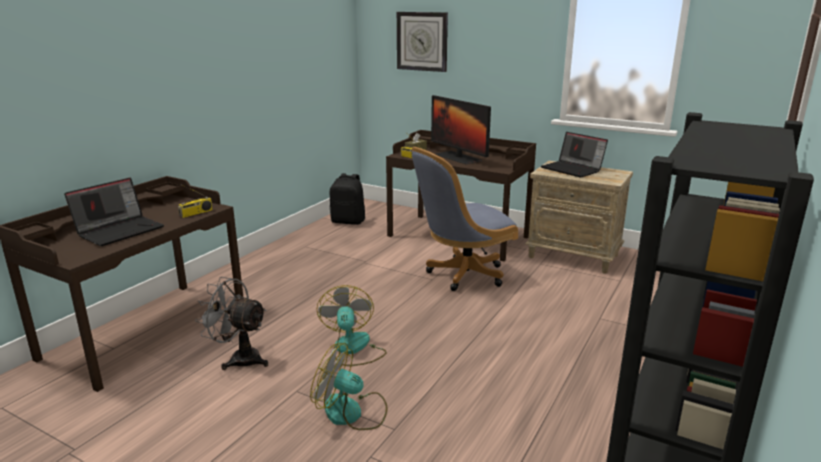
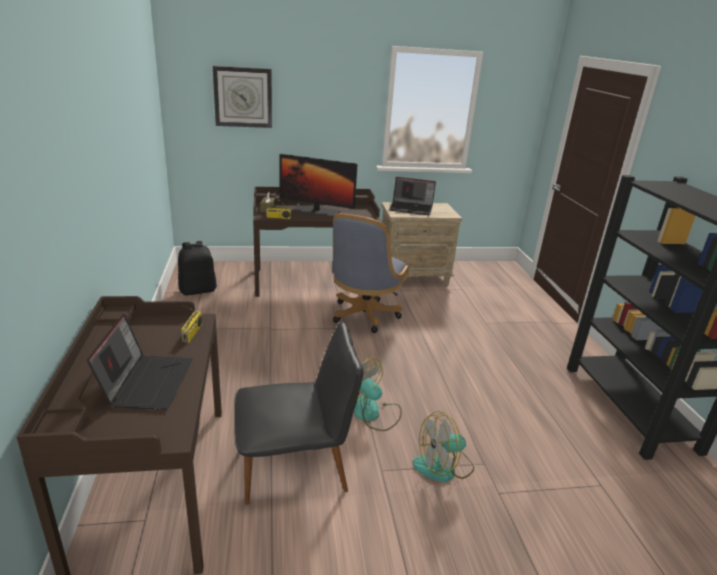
camera: 40 degrees left, 5 degrees up
grey fan [195,277,268,370] -> black chair [234,322,363,505]

